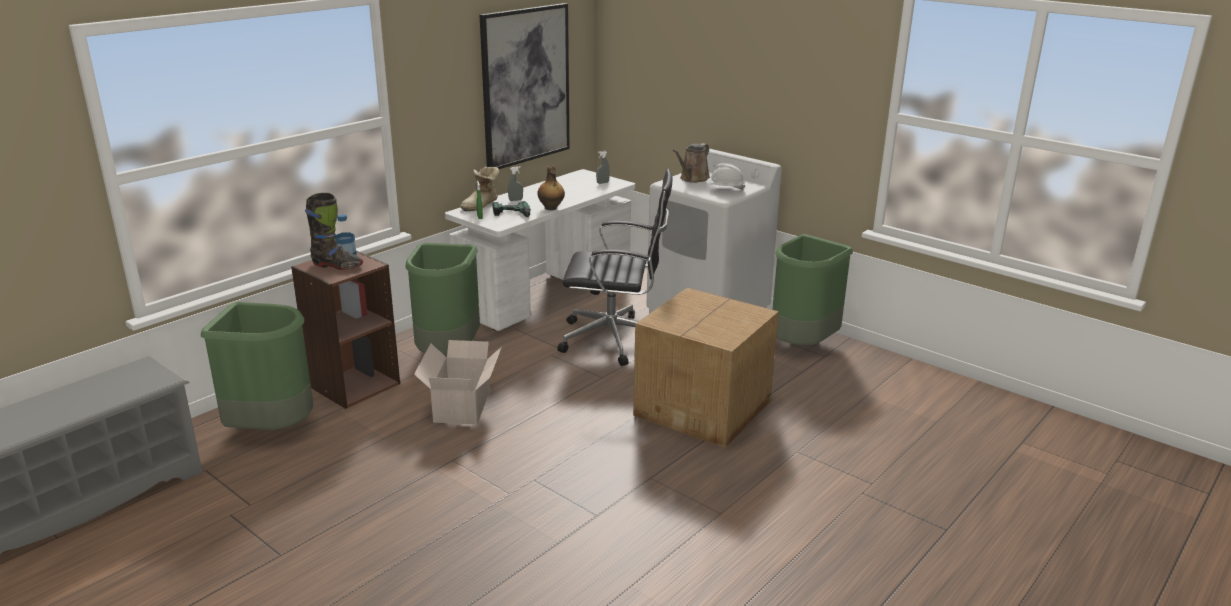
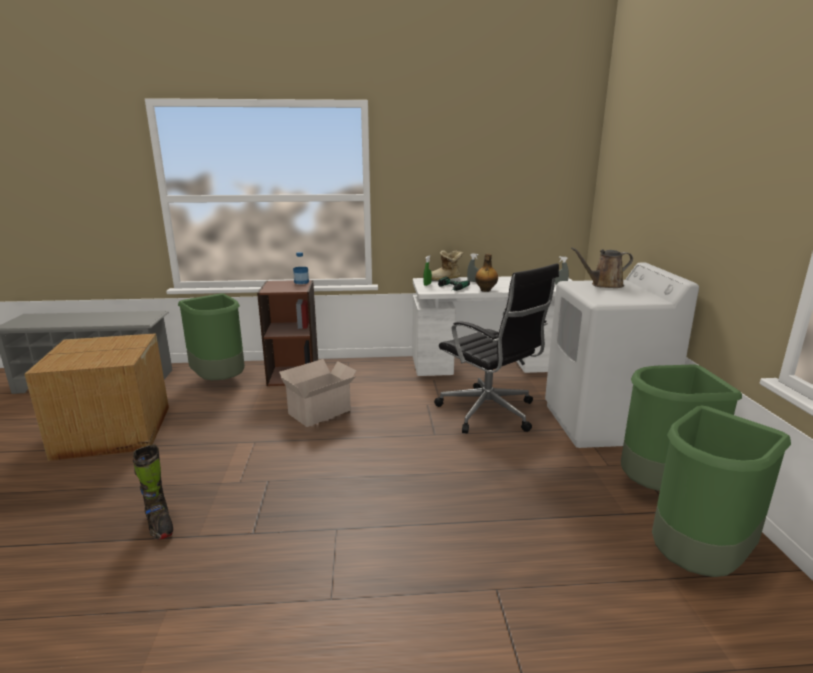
camera: 45 degrees right, 5 degrees down
black boot [305,193,363,270] -> black boot moved to [133,444,173,539]
green trash can [405,243,480,356] -> green trash can moved to [652,406,791,577]
picture [479,3,570,169] -> none
cardboard box [633,287,779,447] -> cardboard box moved to [24,333,169,461]
white hard hat [706,163,745,190] -> none

